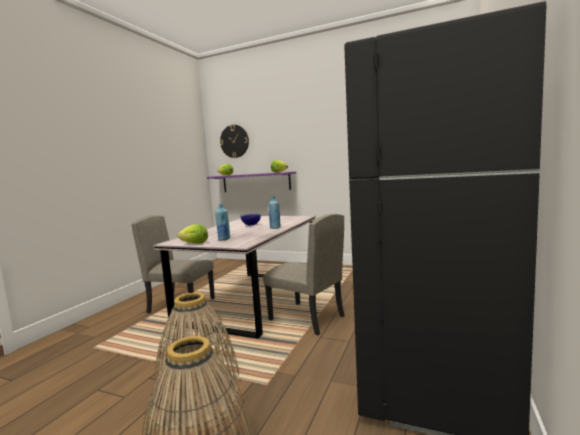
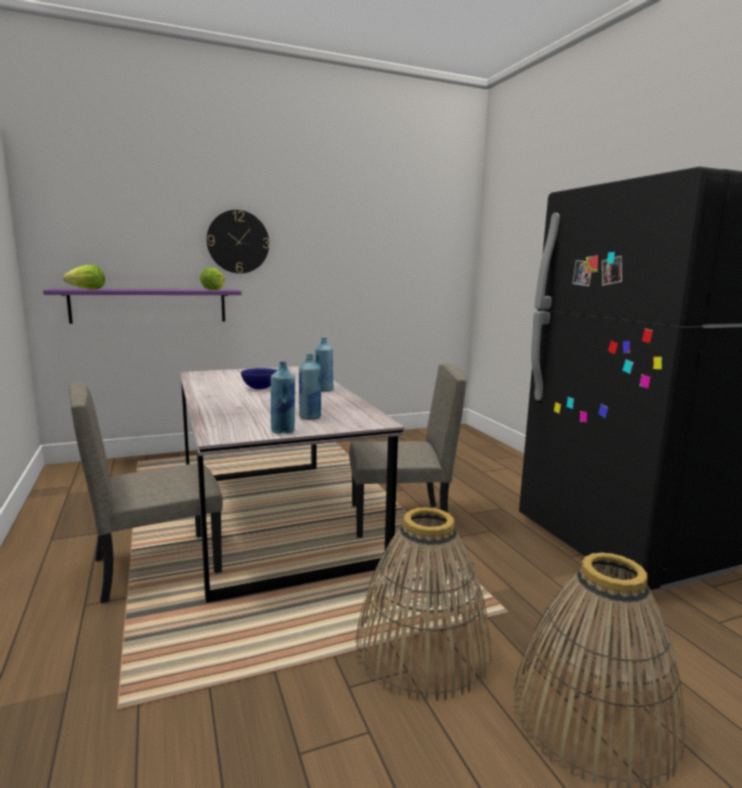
camera: 45 degrees left, 5 degrees up
lettuce [177,224,208,244] -> blue bottle [271,361,295,434]
wall clock [220,125,249,158] -> wall clock moved to [207,210,269,273]

